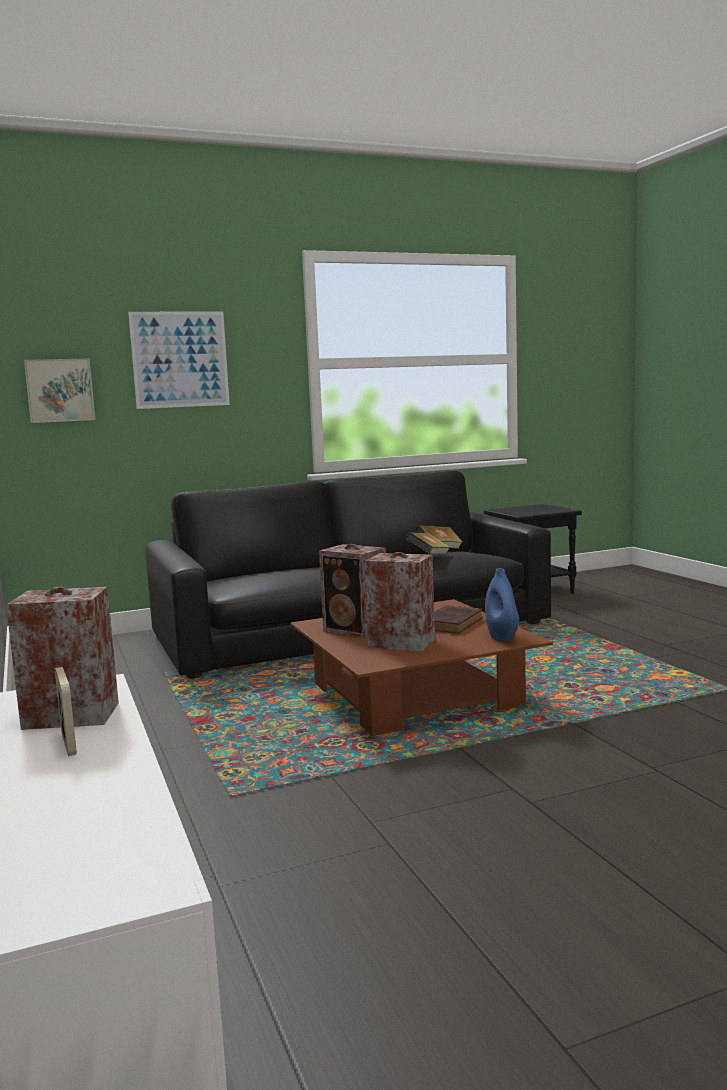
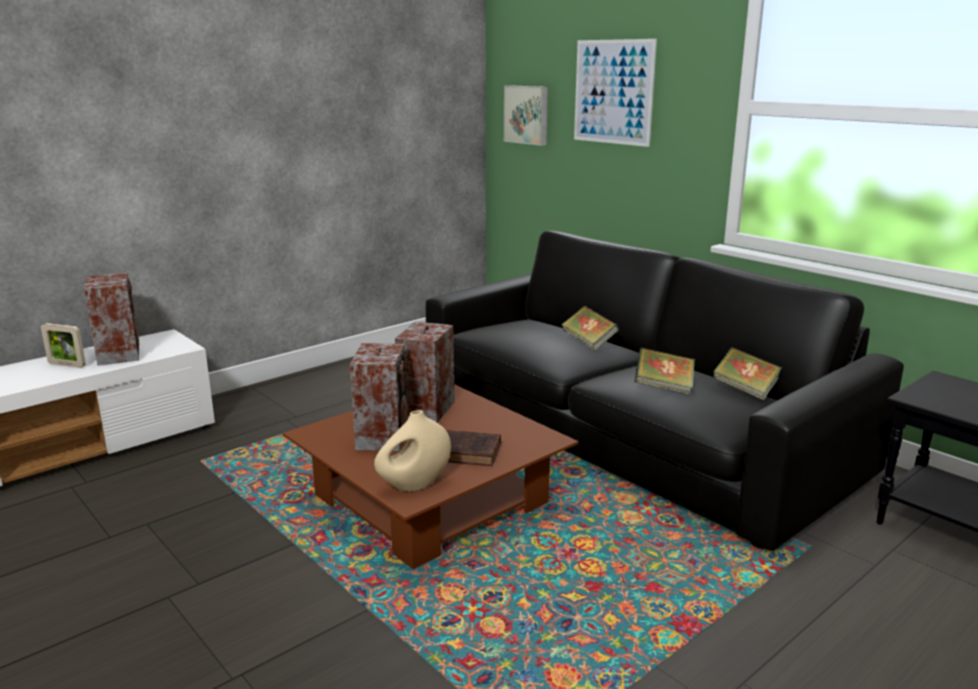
camera: 70 degrees right, 10 degrees up
picture frame [55,667,77,756] -> picture frame turned 60 degrees clockwise [41,323,86,368]
blue vase [485,568,519,642] -> beige vase [374,410,451,492]
none -> book [562,306,619,351]

